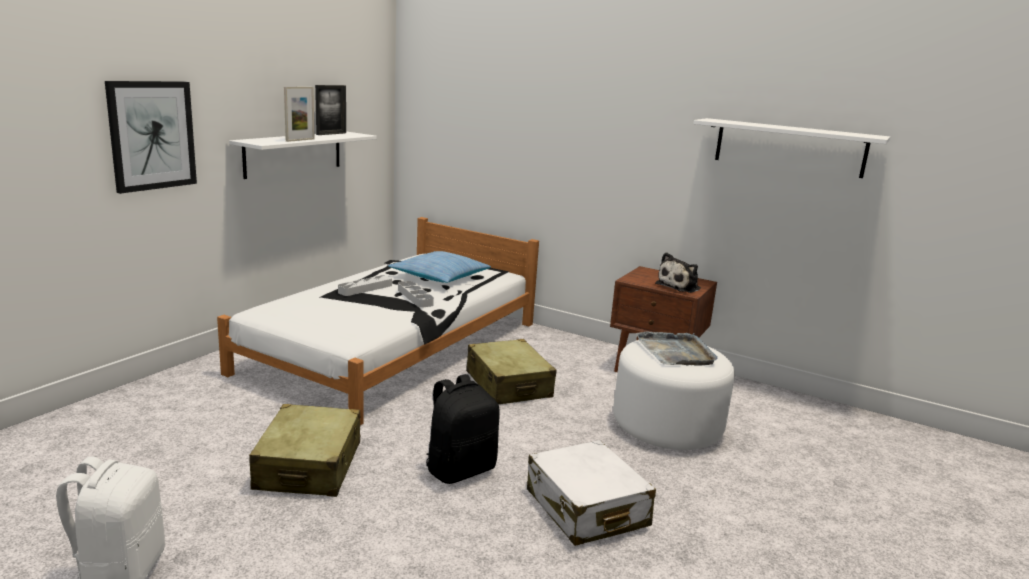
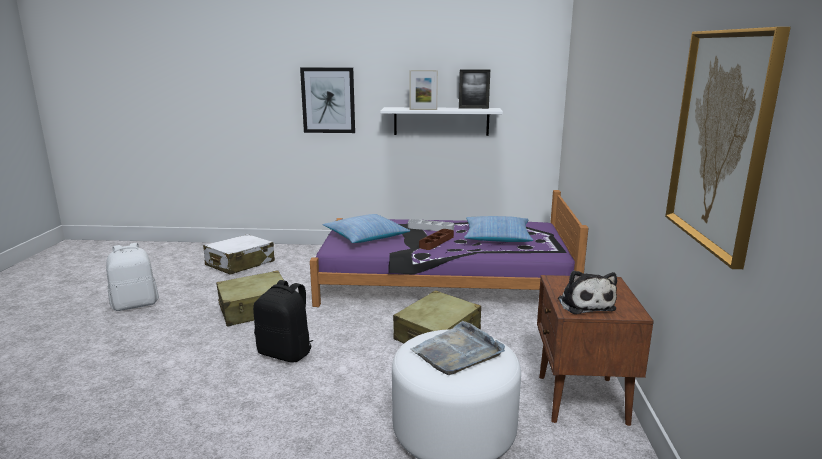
camera: 65 degrees right, 0 degrees up
white bed [217,217,539,425] -> purple bed [310,190,588,307]
grey tray [398,281,434,308] -> brown tray [419,229,454,250]
white suitcase [527,440,656,546] -> white suitcase moved to [203,234,275,275]
plush toy [655,252,701,293] -> plush toy turned 120 degrees counterclockwise [558,271,617,314]
white shelf [693,118,890,178] -> picture [665,27,791,269]
none -> pillow [323,214,410,243]

